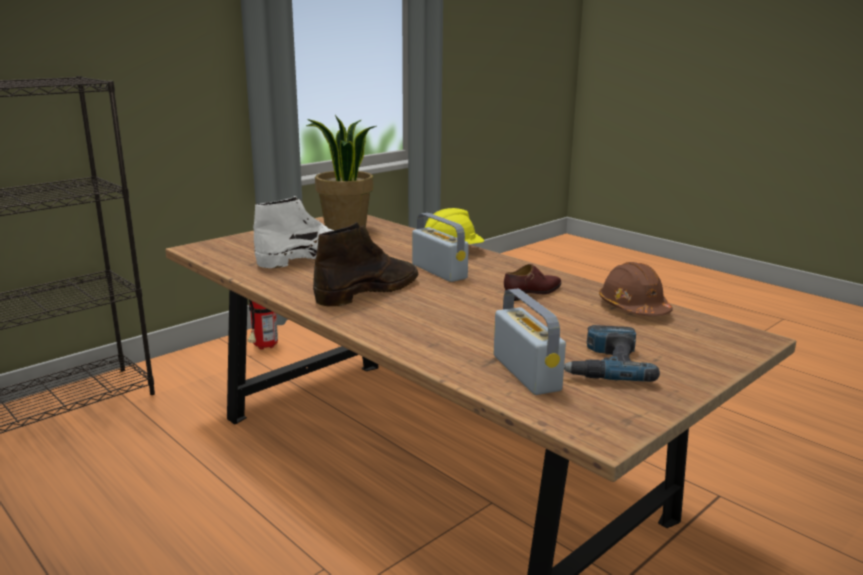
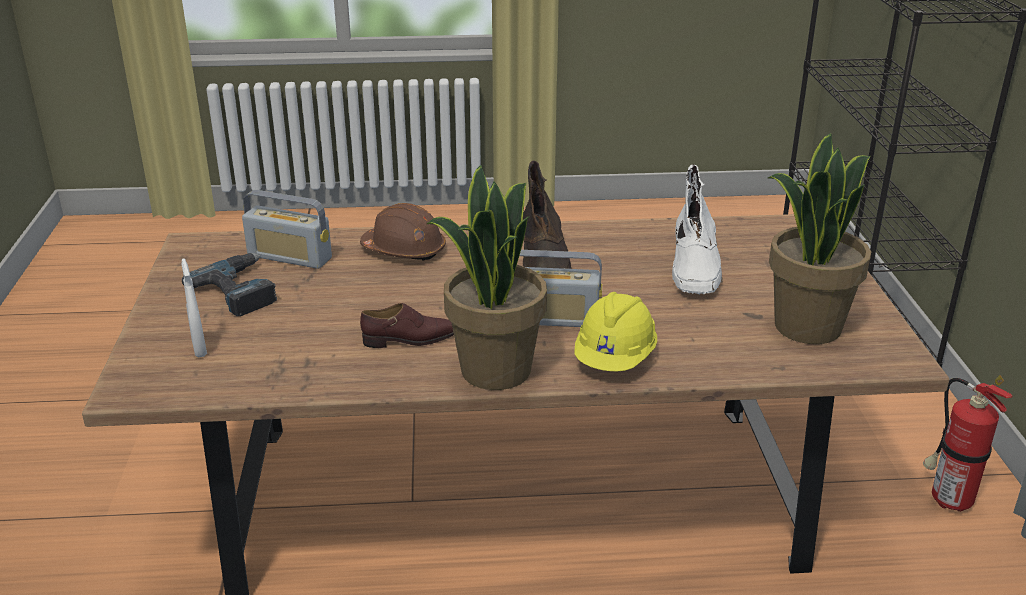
camera: 130 degrees right, 10 degrees up
brown shoe [504,264,562,301] -> brown shoe turned 105 degrees counterclockwise [360,303,454,348]
brown hard hat [599,262,673,316] -> brown hard hat moved to [360,203,446,261]
none -> white spray bottle [181,259,207,357]
none -> potted plant [427,165,547,390]

